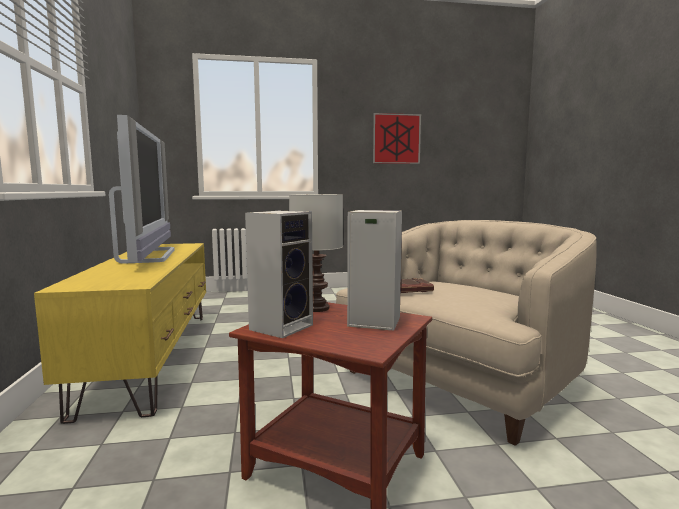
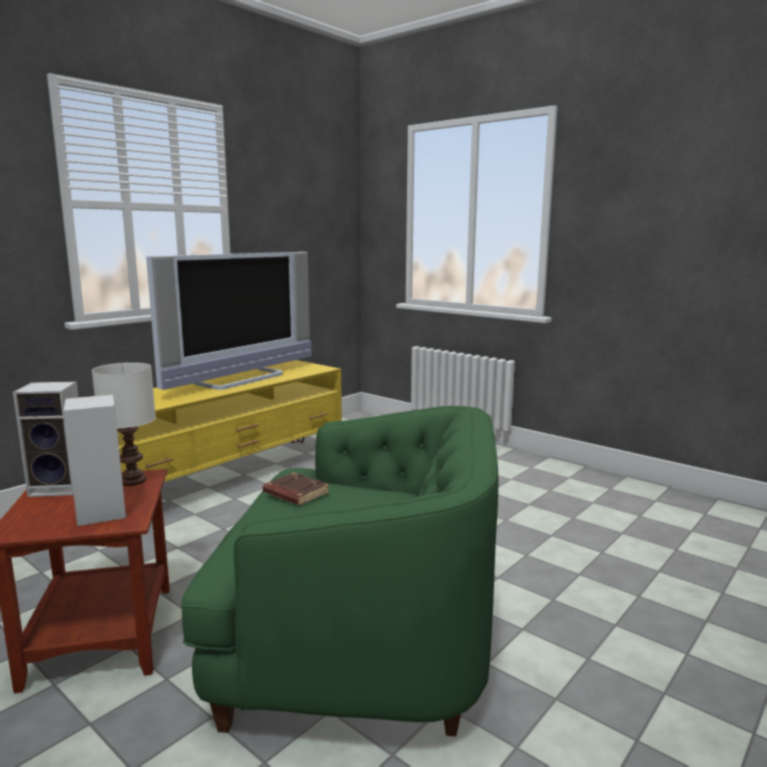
camera: 50 degrees right, 5 degrees up
beige armchair [336,220,596,446] -> green armchair [181,406,498,737]
picture [373,113,421,164] -> none

